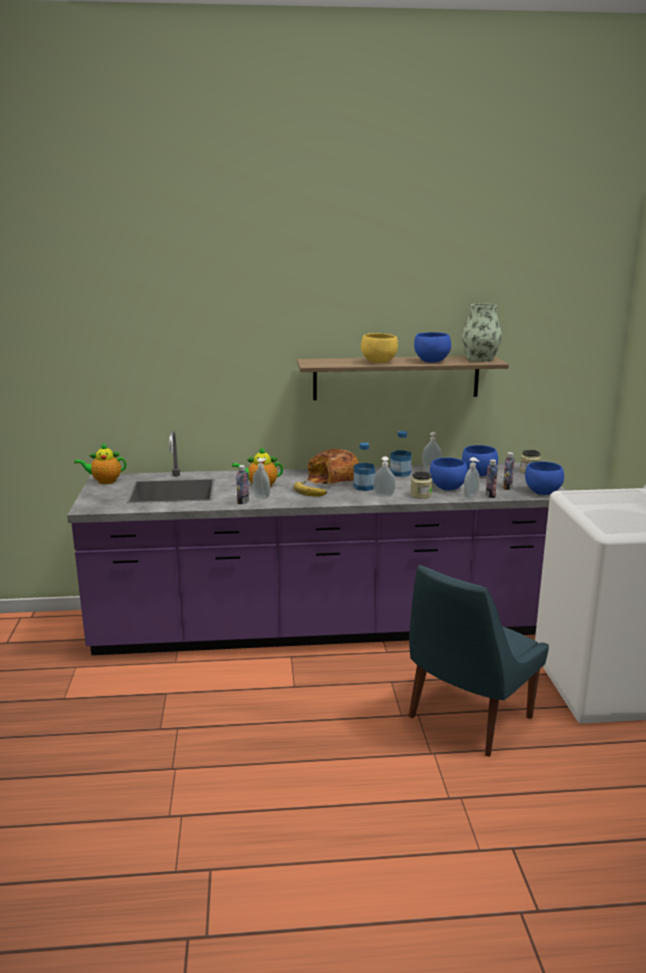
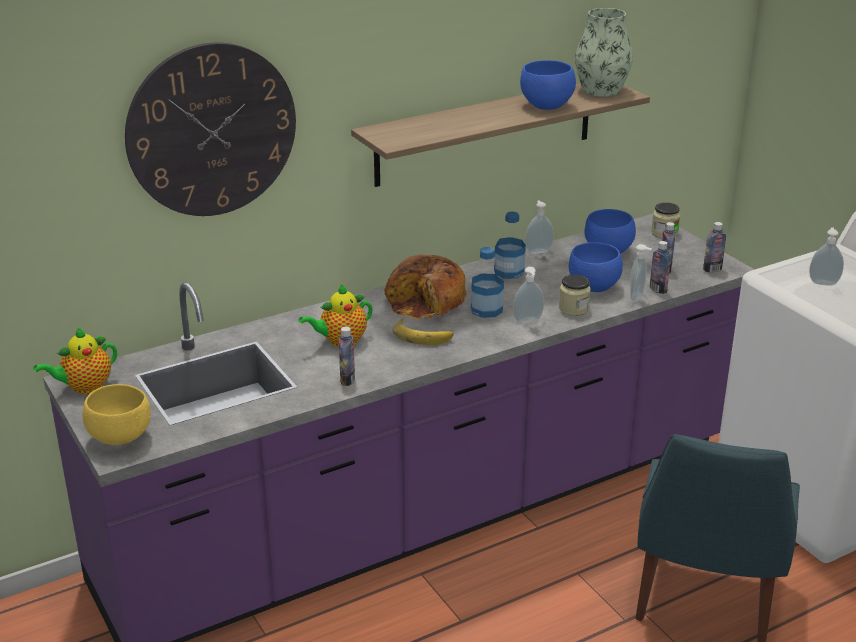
camera: 25 degrees left, 10 degrees up
soap dispenser [252,458,270,499] -> soap dispenser moved to [809,227,844,286]
yellow bowl [361,333,398,363] -> yellow bowl moved to [83,384,150,445]
blue bowl [525,461,564,495] -> bottle [703,222,726,272]
none -> wall clock [125,42,296,216]

